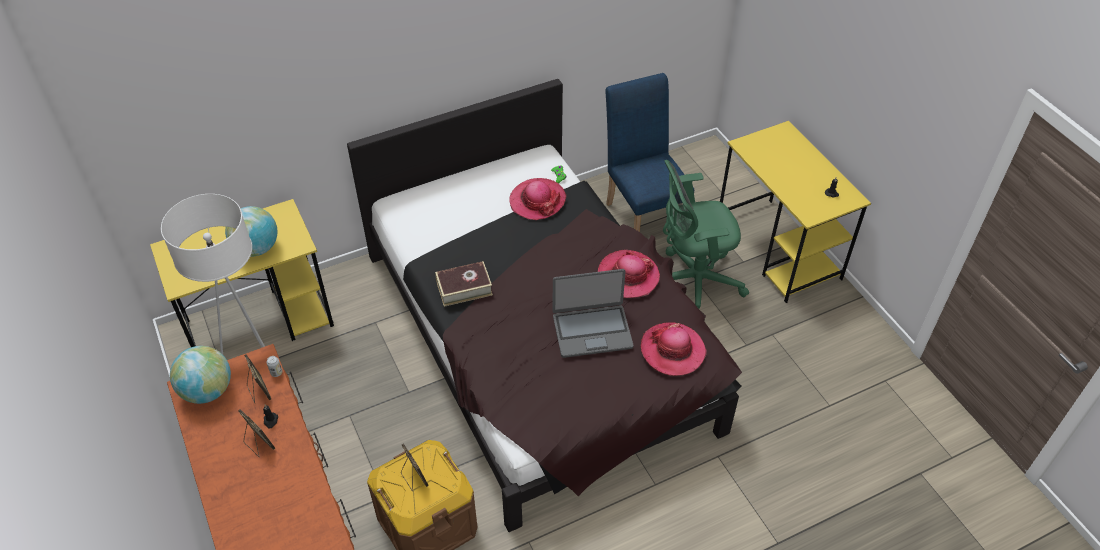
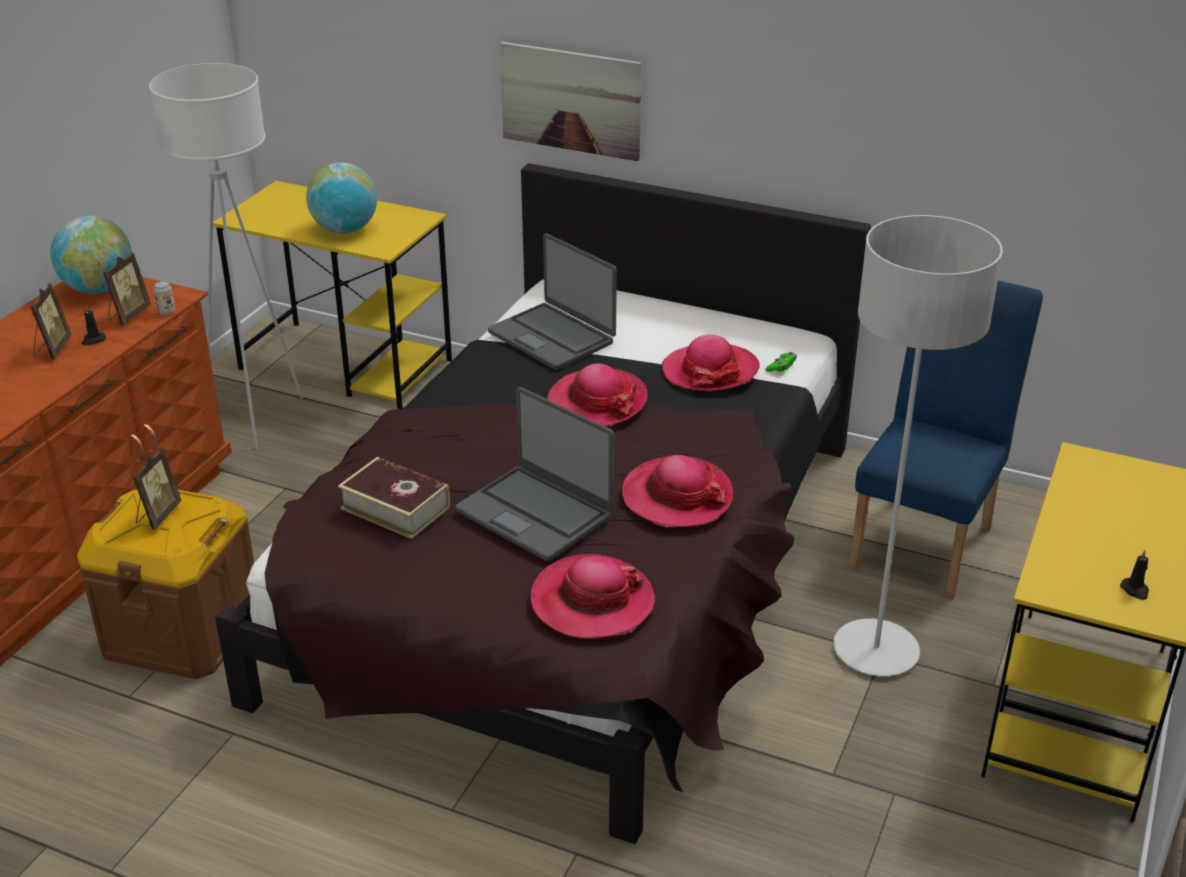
camera: 50 degrees right, 15 degrees down
book [435,261,493,307] -> book moved to [338,457,450,539]
green office chair [663,160,749,309] -> grey floor lamp [833,215,1003,676]
none -> laptop [488,233,617,370]
none -> picture [500,42,642,161]
none -> hat [547,363,648,426]

